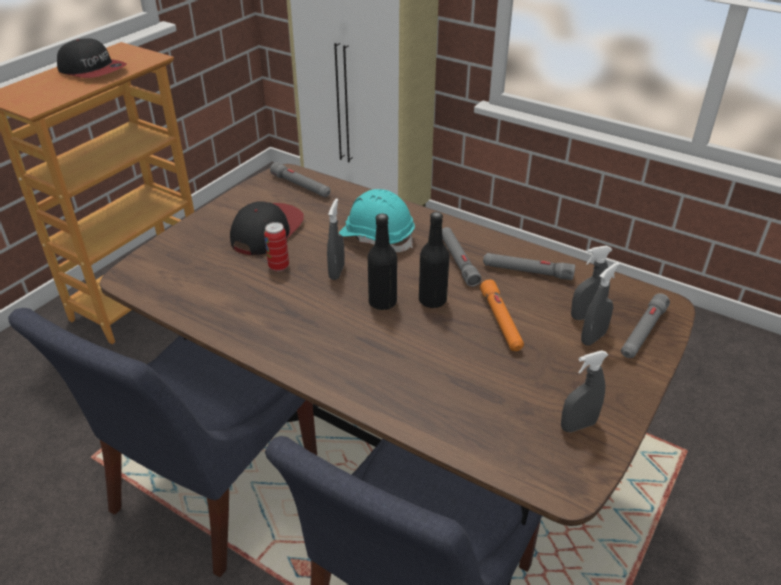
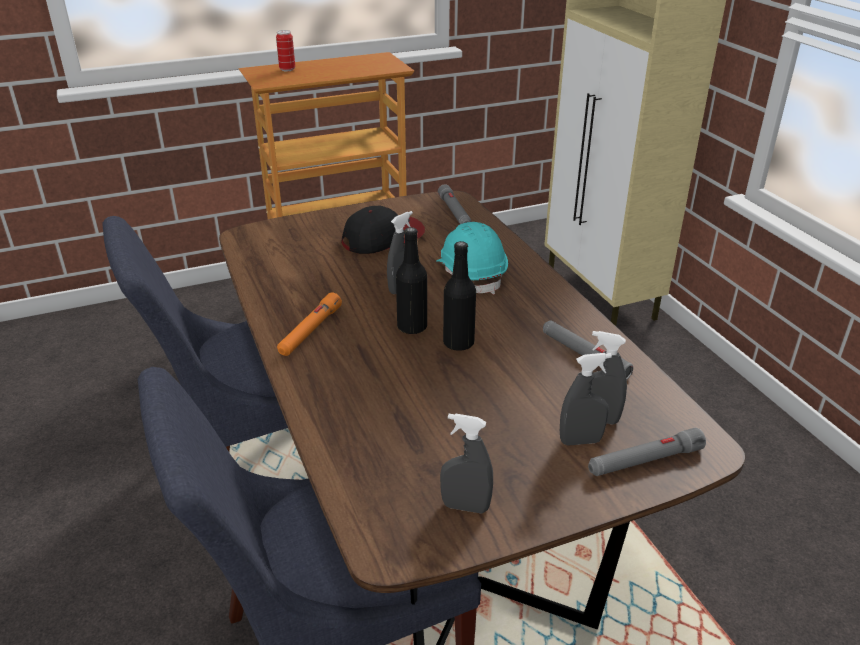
camera: 35 degrees right, 5 degrees down
cap [57,38,127,78] -> none
can [264,222,289,271] -> can moved to [276,30,295,71]
grey flashlight [442,227,481,287] -> none
orange flashlight [480,280,524,351] -> orange flashlight moved to [277,293,342,356]

